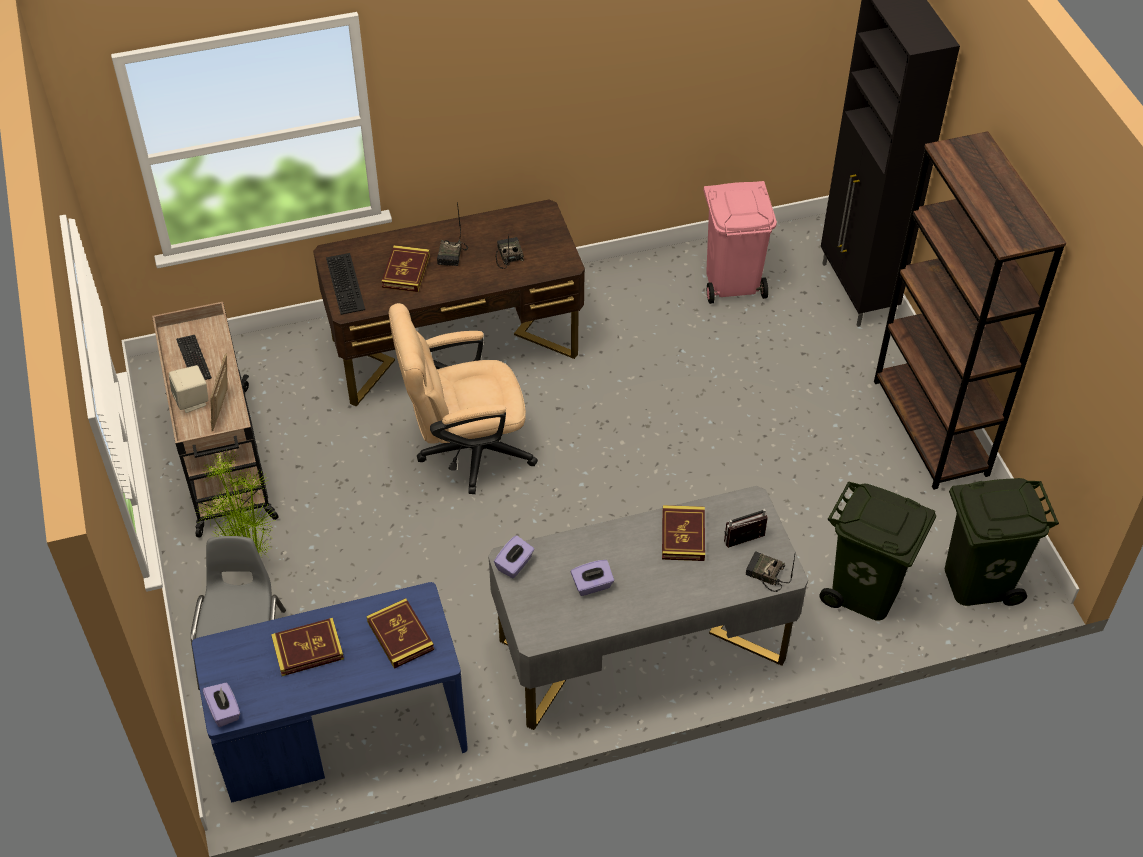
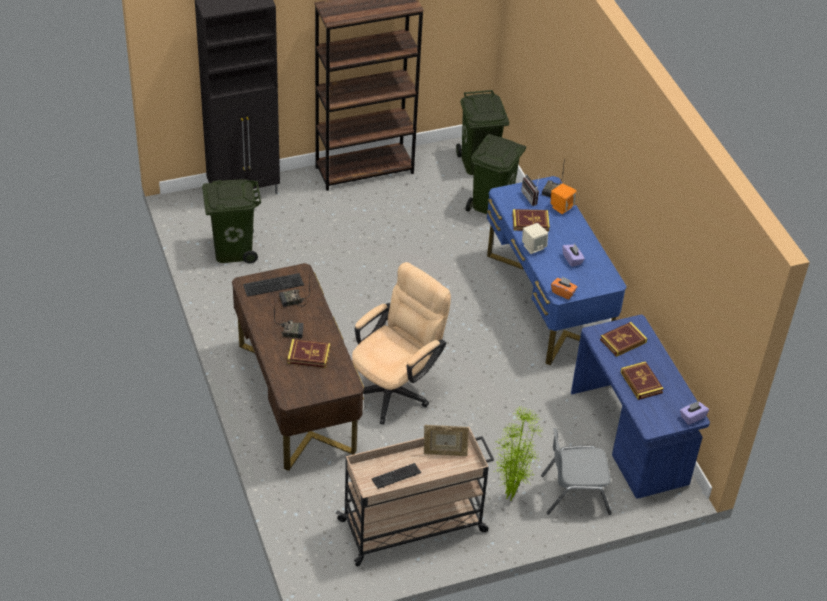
camera: 95 degrees left, 5 degrees down
beige speaker [169,365,208,413] -> beige speaker moved to [522,223,548,254]
keyboard [326,253,365,315] -> keyboard moved to [243,273,304,297]
beige office chair [388,303,538,494] -> beige office chair turned 120 degrees counterclockwise [352,262,451,425]
grey desk [488,486,808,730] -> blue desk [487,176,627,365]
purple tissue box [494,535,534,578] -> orange tissue box [551,276,577,300]
pink trash can [703,181,777,304] -> green trash can [202,180,261,263]
none -> orange speaker [551,183,577,214]

